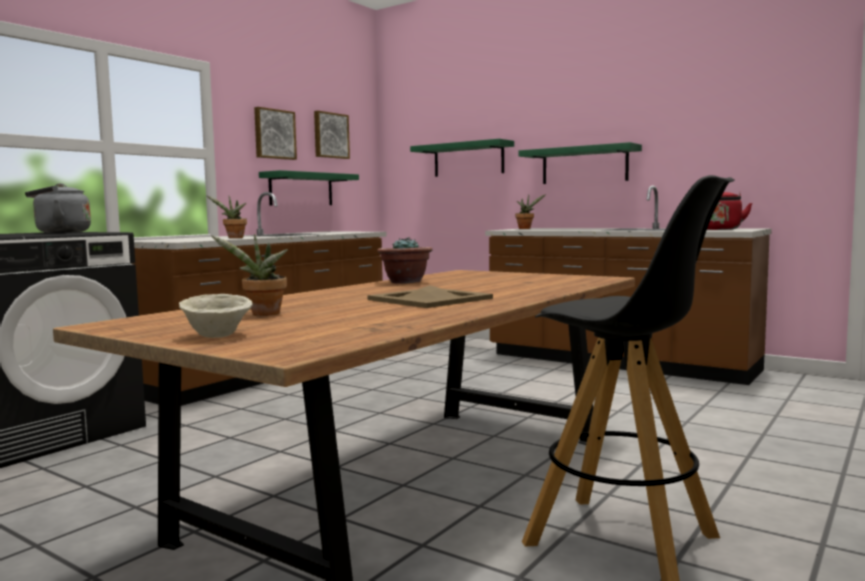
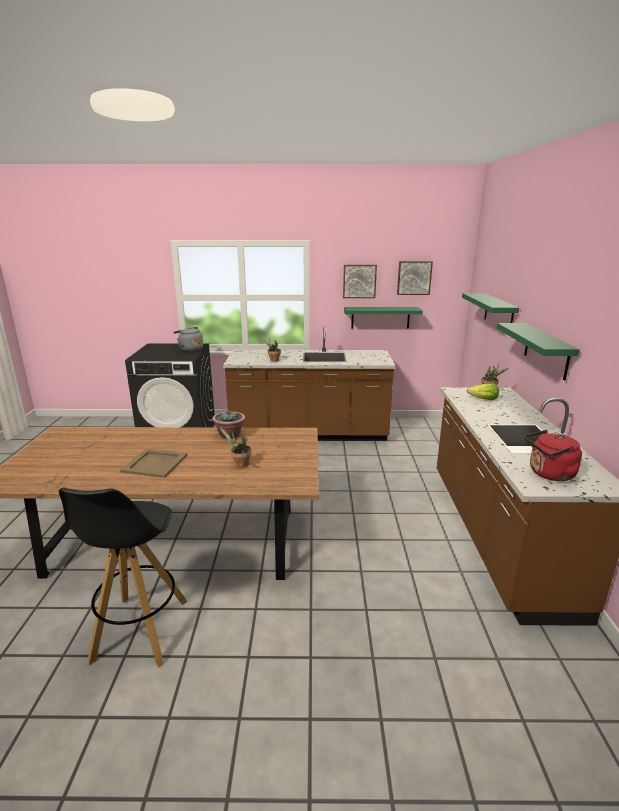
camera: 55 degrees right, 15 degrees up
beige bowl [179,294,253,338] -> none
potted plant [211,234,288,316] -> potted plant moved to [220,427,252,468]
none -> lettuce [467,383,499,400]

